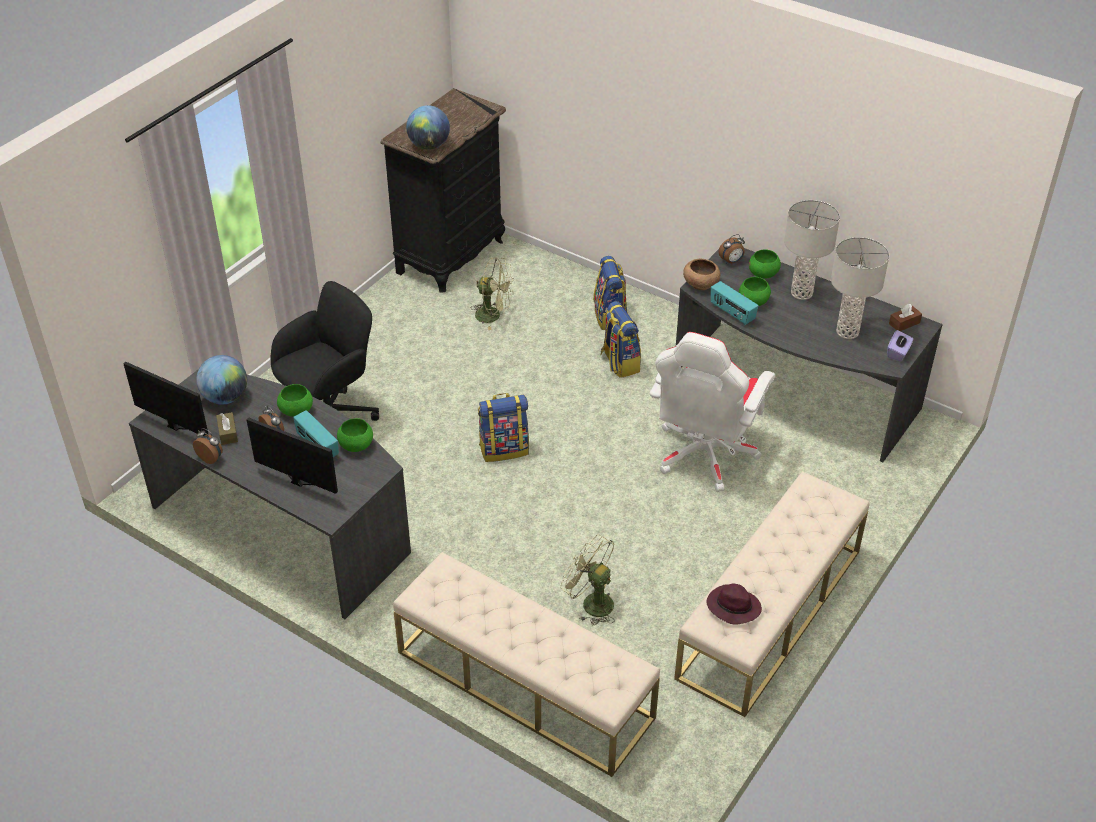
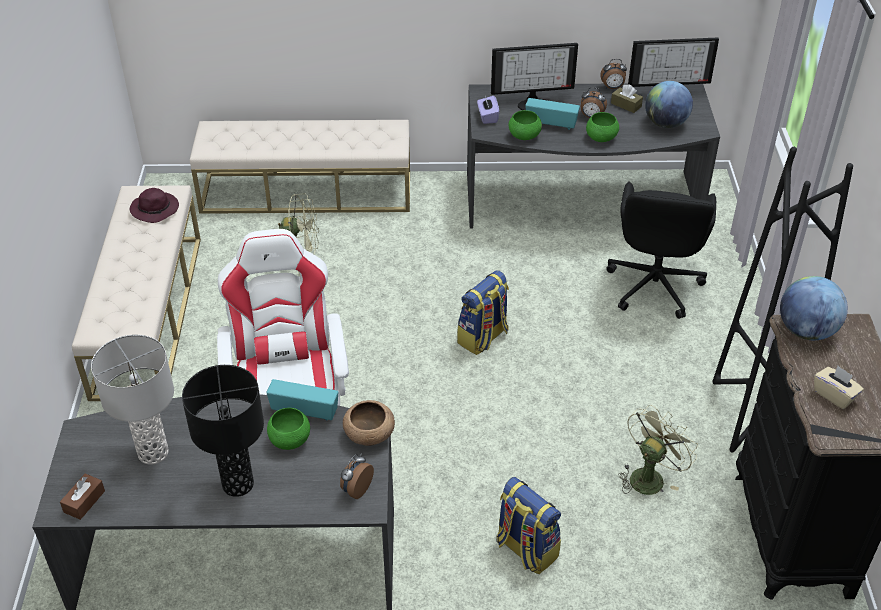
camera: 145 degrees right, 0 degrees up
green fan [472,257,514,330] -> green fan turned 150 degrees clockwise [618,405,698,495]
backpack [601,301,641,378] -> none
green bowl [749,249,781,278] -> none
white table lamp [784,200,840,300] -> black table lamp [182,365,264,497]
purple tissue box [887,330,913,362] -> purple tissue box moved to [477,96,499,124]
none -> black clothes rack [712,147,853,453]
none -> beige tissue box [814,366,864,409]

